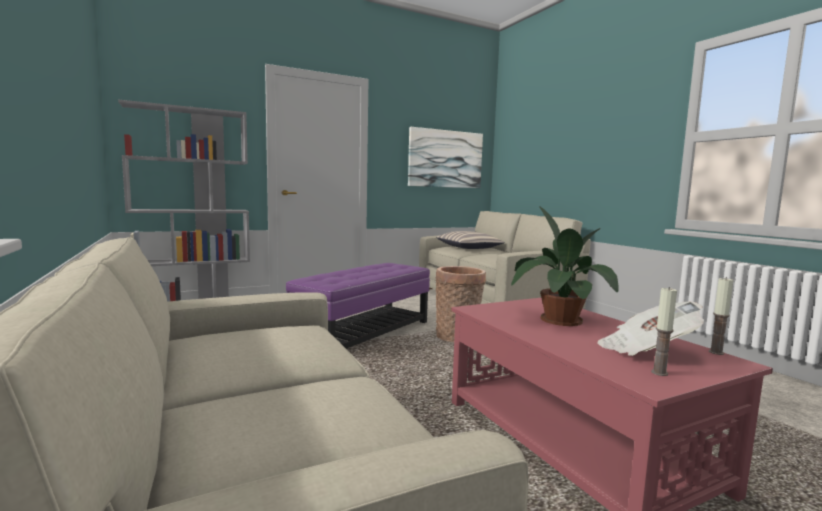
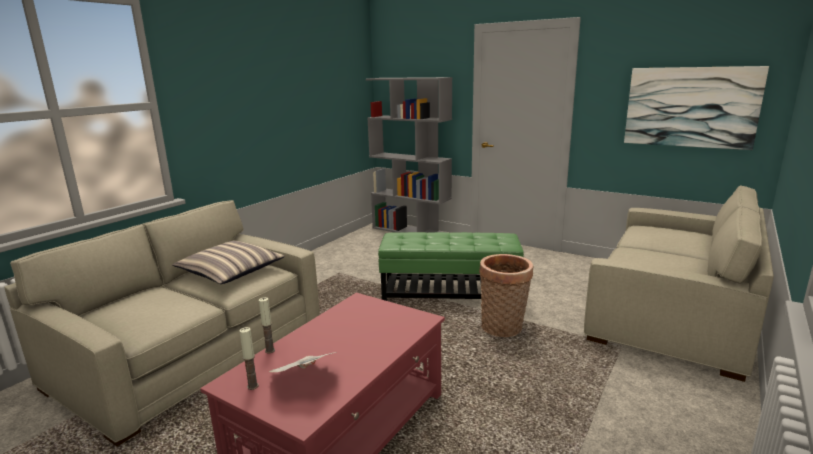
camera: 60 degrees right, 10 degrees up
purple ottoman [286,263,430,349] -> green ottoman [378,232,524,301]
pillow [436,231,505,249] -> pillow moved to [172,241,285,284]
potted plant [511,206,619,326] -> none
candle [709,277,734,355] -> candle moved to [259,297,275,353]

